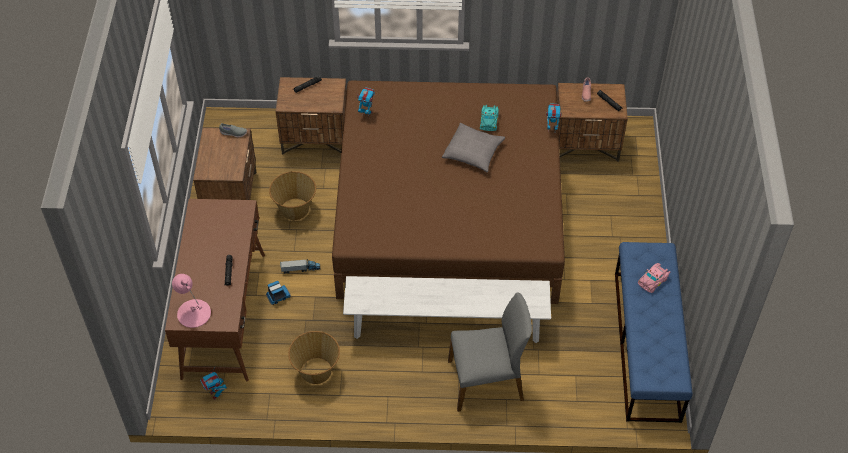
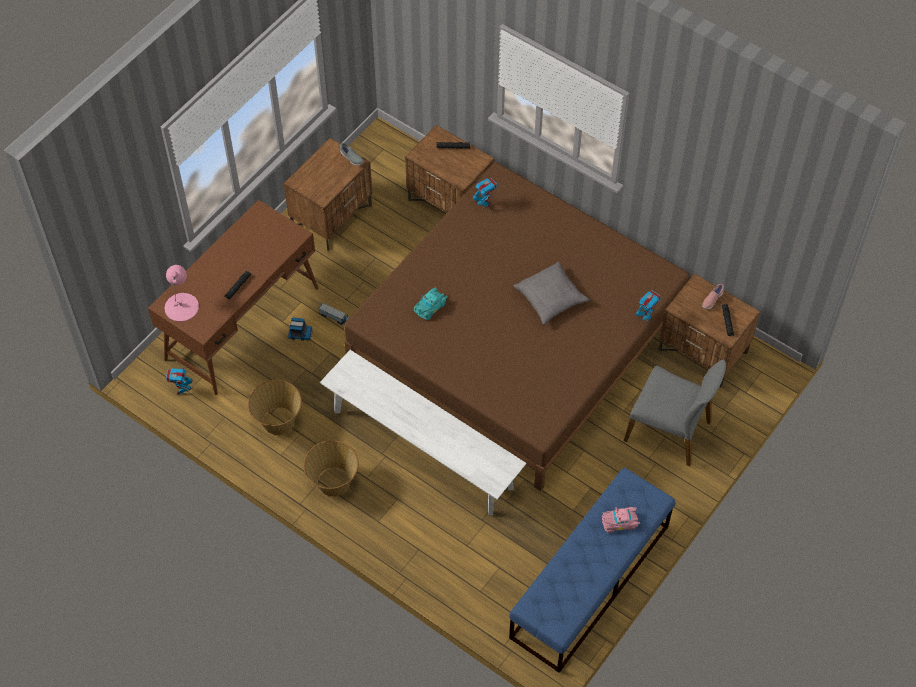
camera: 35 degrees right, 5 degrees up
basket [269,171,316,220] -> basket moved to [303,440,359,497]
grey chair [448,293,532,412] -> grey chair moved to [624,360,726,467]
turquoise toy car [480,105,499,131] -> turquoise toy car moved to [414,287,448,320]

